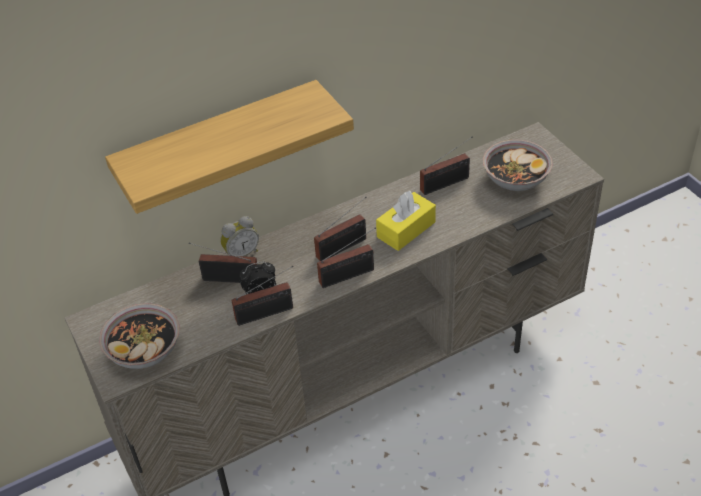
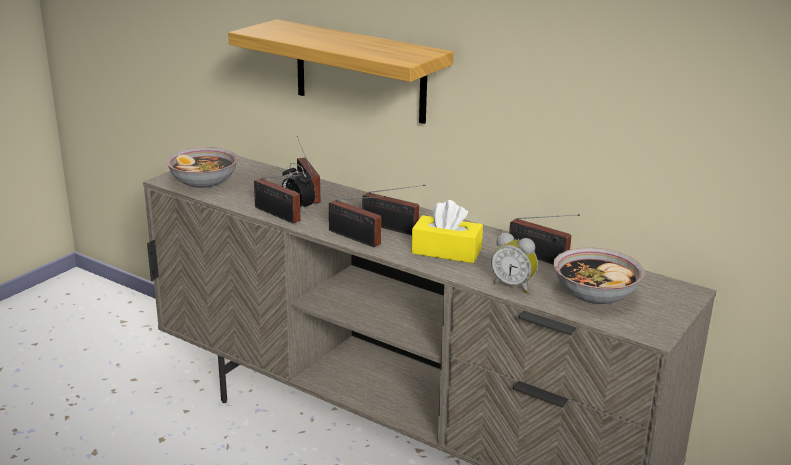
camera: 60 degrees right, 20 degrees down
alarm clock [220,216,259,256] -> alarm clock moved to [491,232,538,293]

